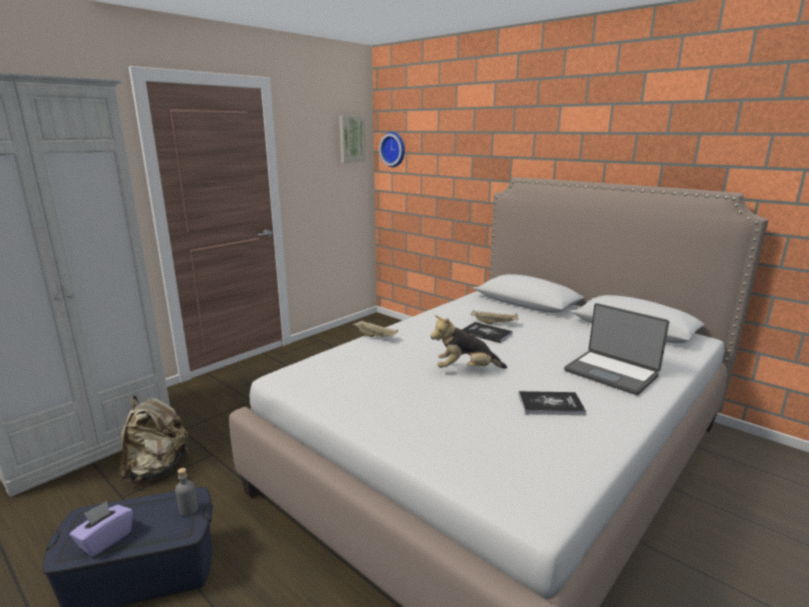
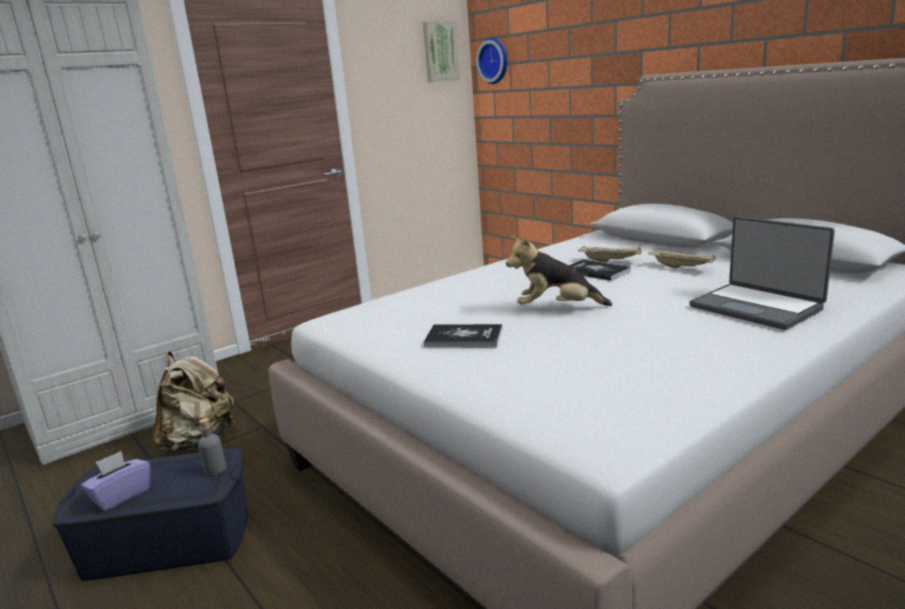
camera: 10 degrees right, 0 degrees up
beige tray [353,321,398,337] -> beige tray moved to [648,250,716,269]
book [519,391,586,415] -> book moved to [424,324,502,347]

